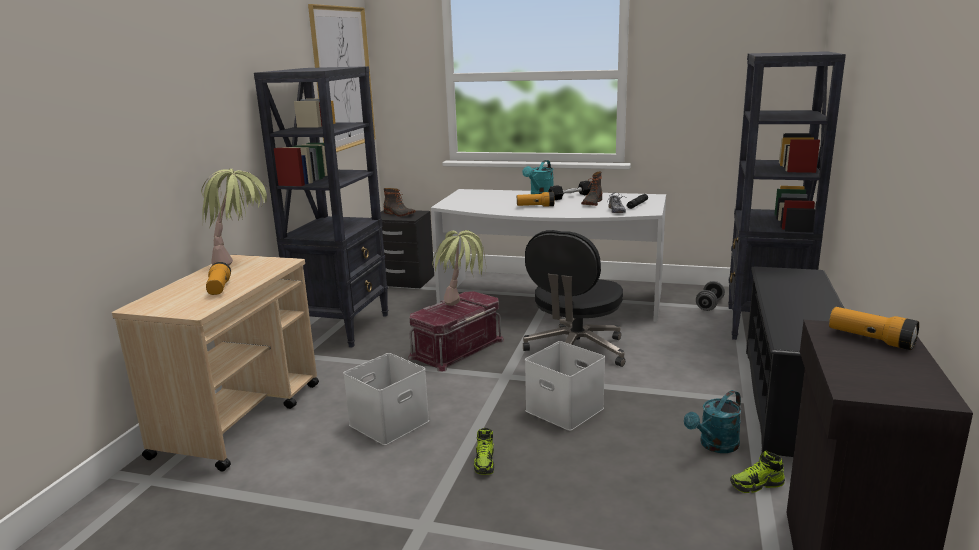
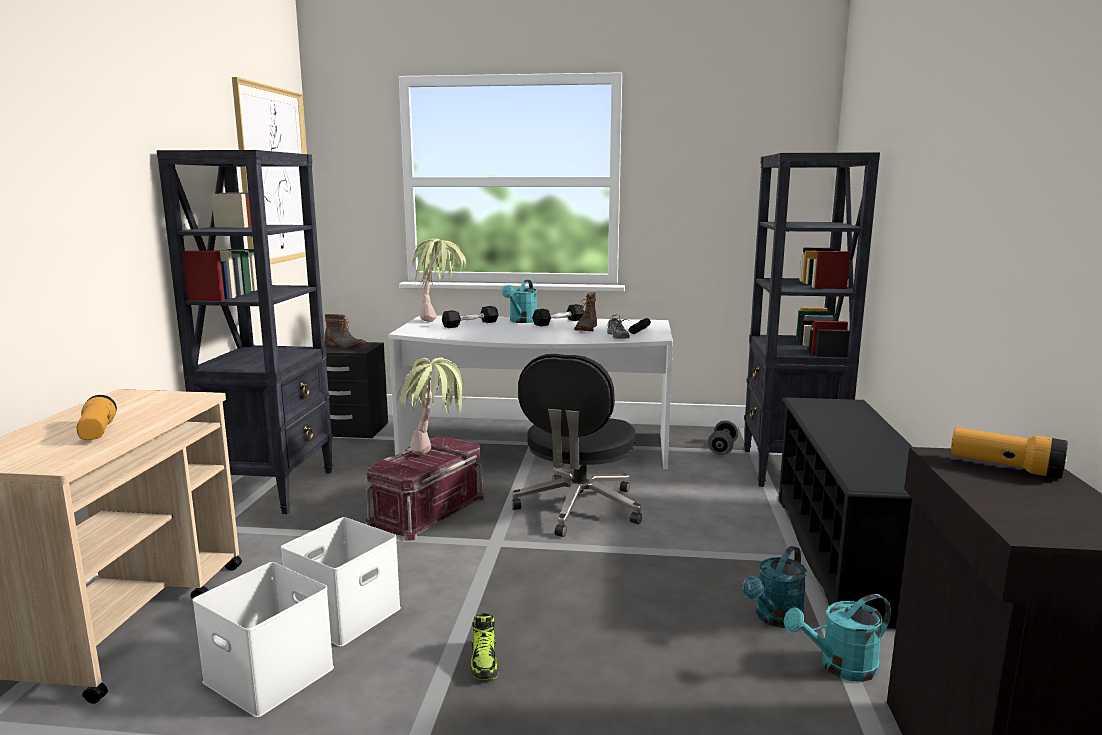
camera: 10 degrees left, 5 degrees down
potted plant [201,169,271,266] -> potted plant moved to [408,238,467,322]
flashlight [517,192,555,207] -> none
white storage box [525,341,605,431] -> white storage box moved to [192,562,334,718]
shoe [730,451,785,493] -> turquoise watering can [784,594,891,682]
none -> black dumbbell [442,306,499,328]

